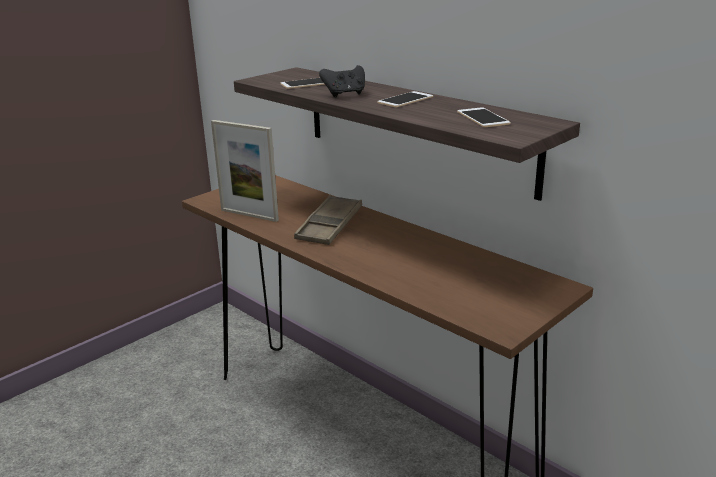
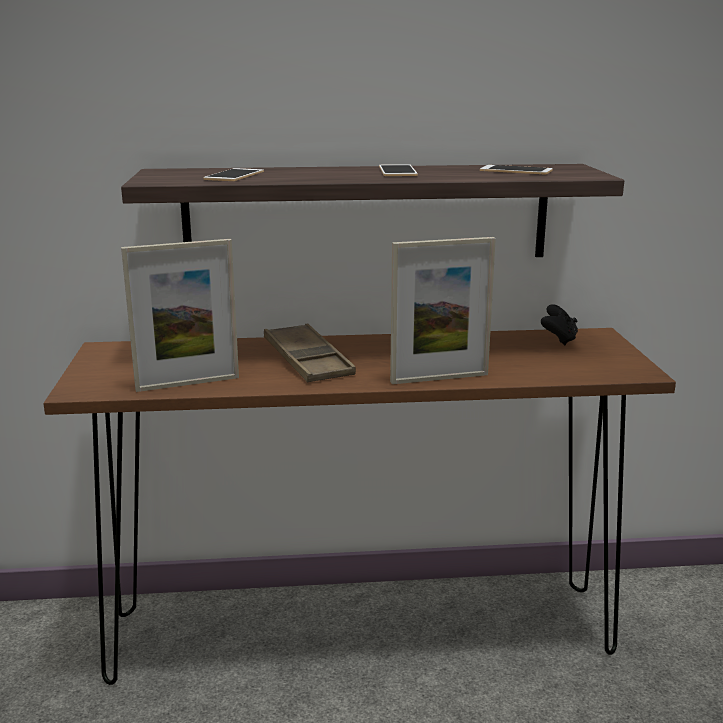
camera: 50 degrees left, 5 degrees down
black game controller [319,65,365,98] -> black game controller moved to [541,304,578,345]
none -> picture frame [390,237,496,384]

